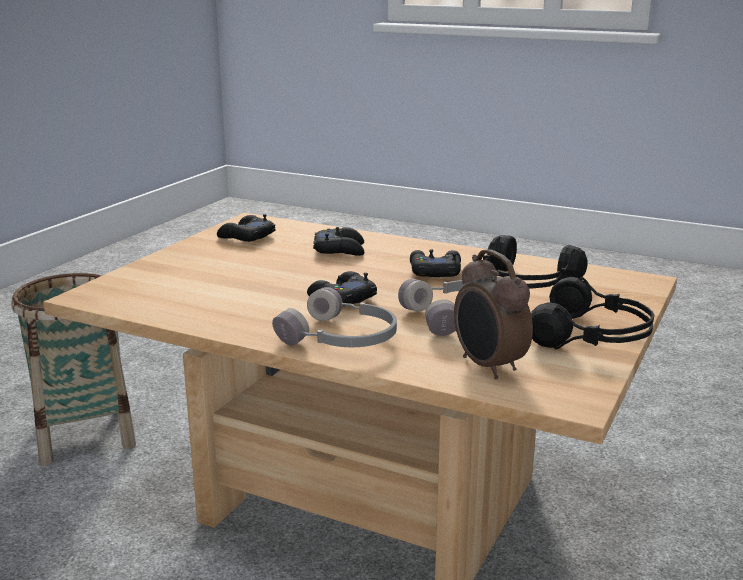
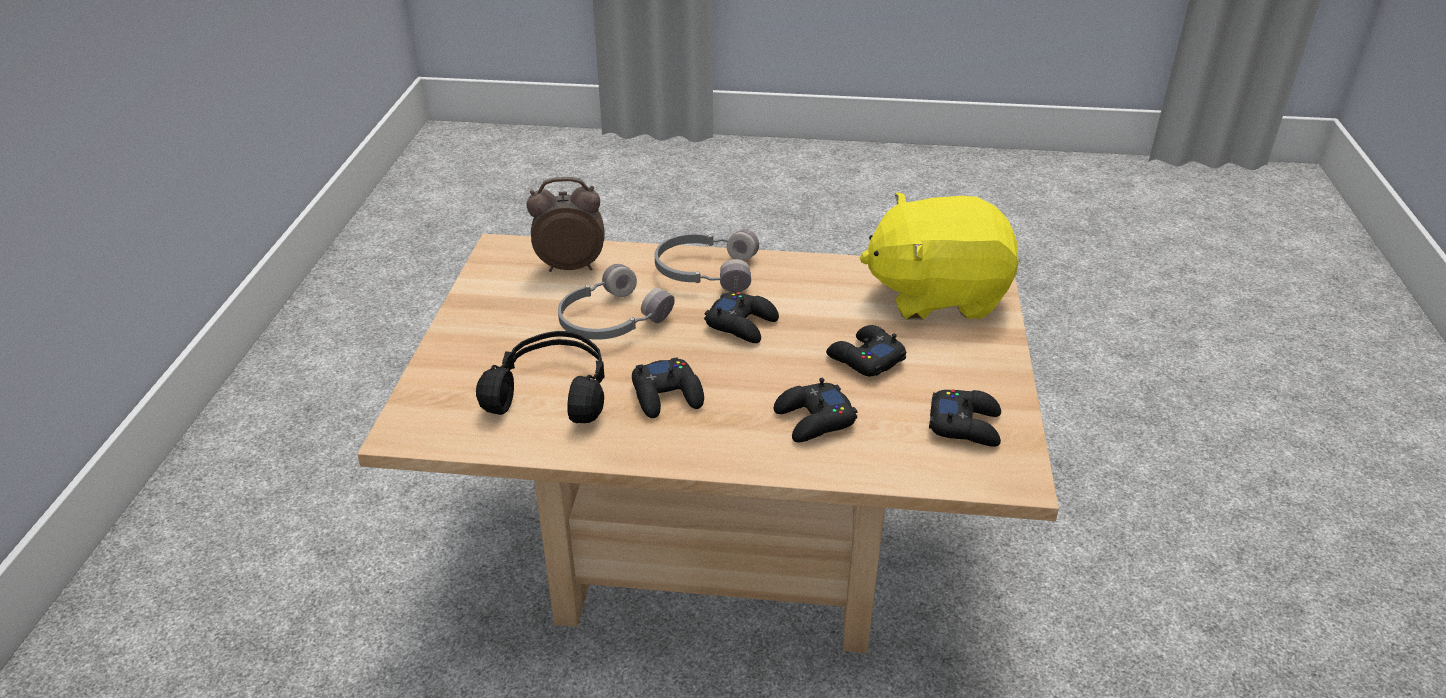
camera: 160 degrees right, 15 degrees up
basket [11,273,136,466] -> none
alarm clock [454,249,533,379] -> alarm clock turned 45 degrees counterclockwise [527,177,605,272]
black headphones [531,277,654,349] -> none
none -> black game controller [826,325,906,376]
none -> yellow plush toy [860,192,1019,320]

